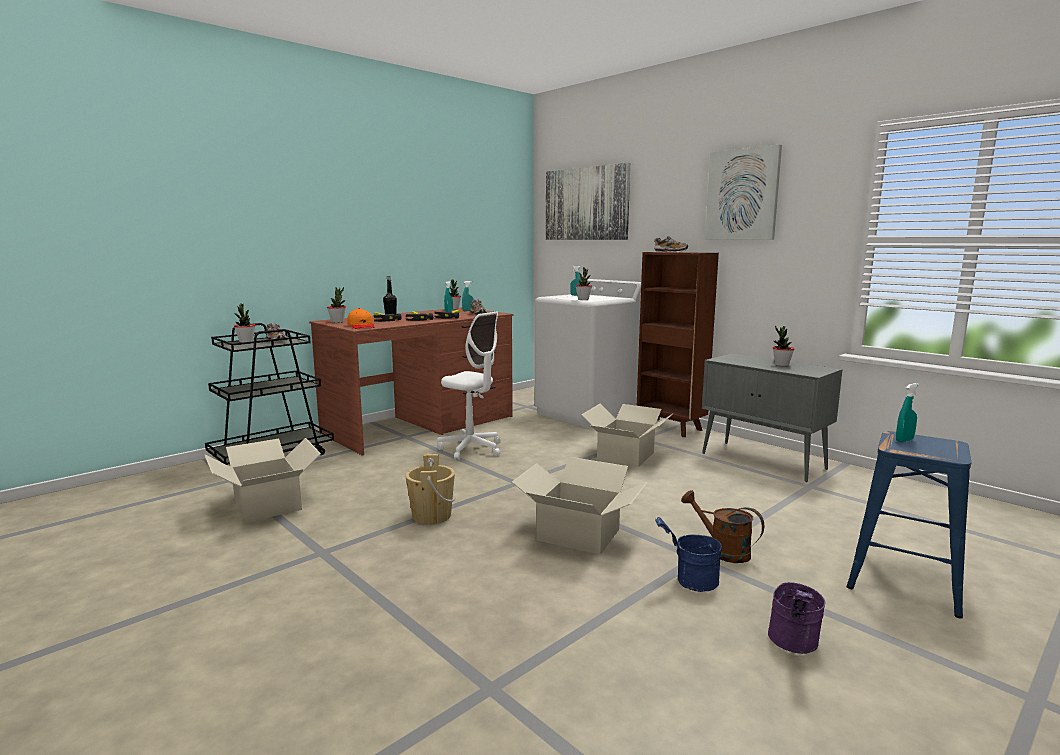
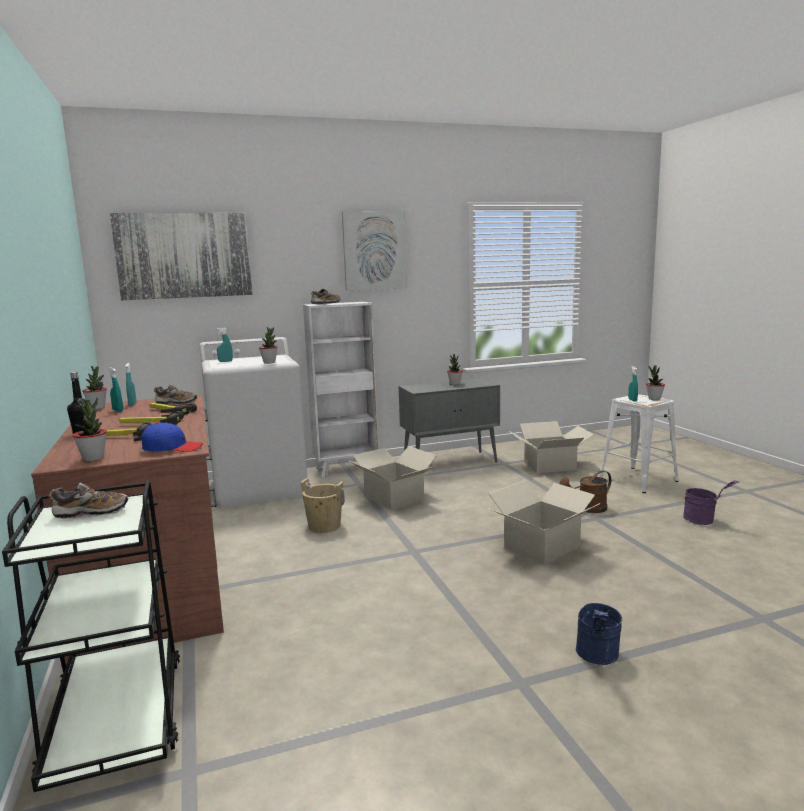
camera: 65 degrees left, 0 degrees up
cardboard box [205,438,321,523] -> cardboard box moved to [509,421,594,473]
potted plant [234,304,255,343] -> potted plant moved to [646,365,665,400]
orange cap [347,308,374,329] -> blue cap [141,422,203,452]
beige bucket [405,454,455,525] -> beige bucket moved to [301,478,345,533]
white office chair [437,311,501,460] -> none
brown bookcase [637,252,719,437] -> white bookcase [303,302,378,478]
blue bucket [655,517,722,592] -> blue bucket moved to [576,603,622,665]
blue stool [846,431,971,619] -> white stool [599,394,679,493]

